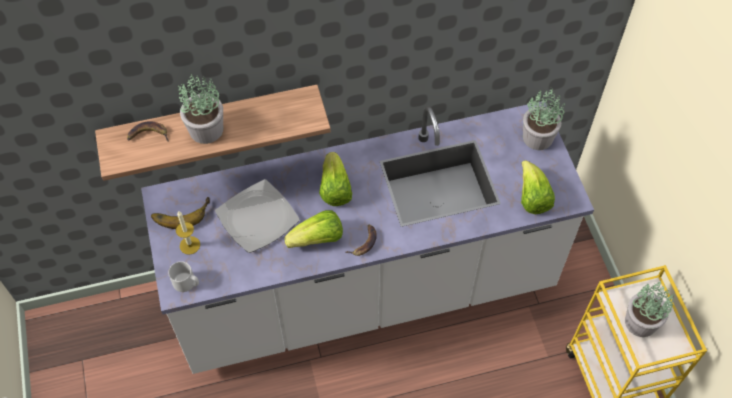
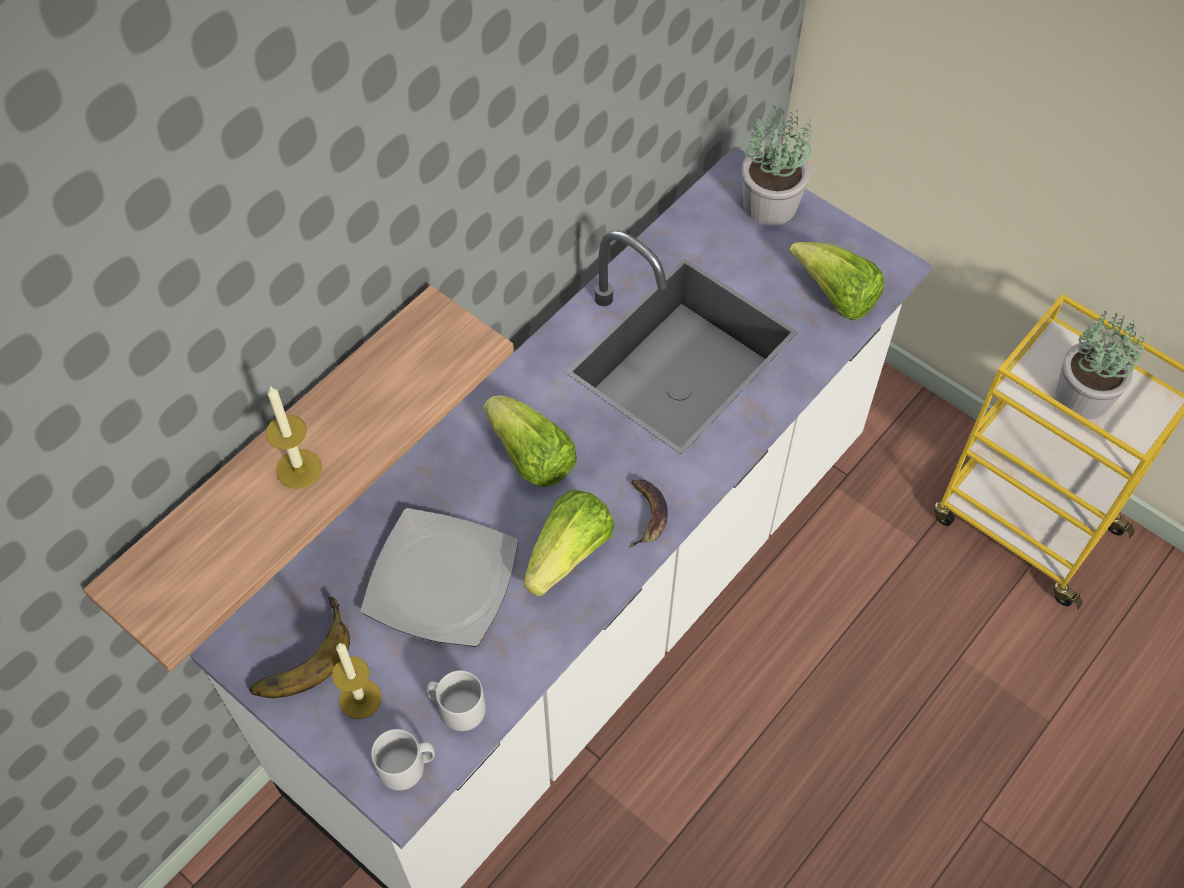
camera: 35 degrees left, 0 degrees up
banana [127,122,169,142] -> none
potted plant [178,73,223,144] -> candle [266,386,322,489]
none -> grey mug [427,671,486,731]

